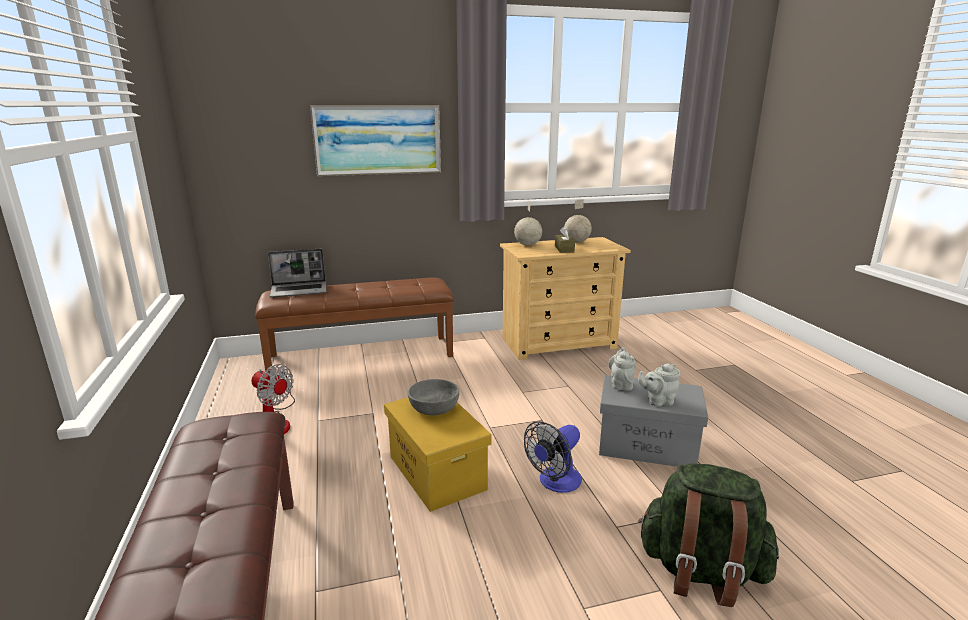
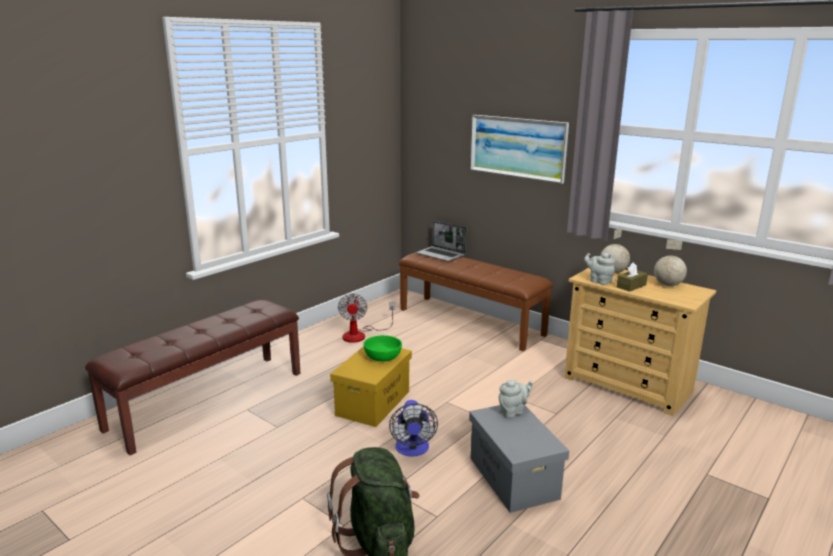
camera: 55 degrees right, 0 degrees up
grey bowl [408,379,459,415] -> green bowl [363,335,402,361]
fan [524,421,582,493] -> fan turned 105 degrees counterclockwise [389,400,438,457]
grey teapot [638,364,680,407] -> grey teapot moved to [584,253,615,285]

